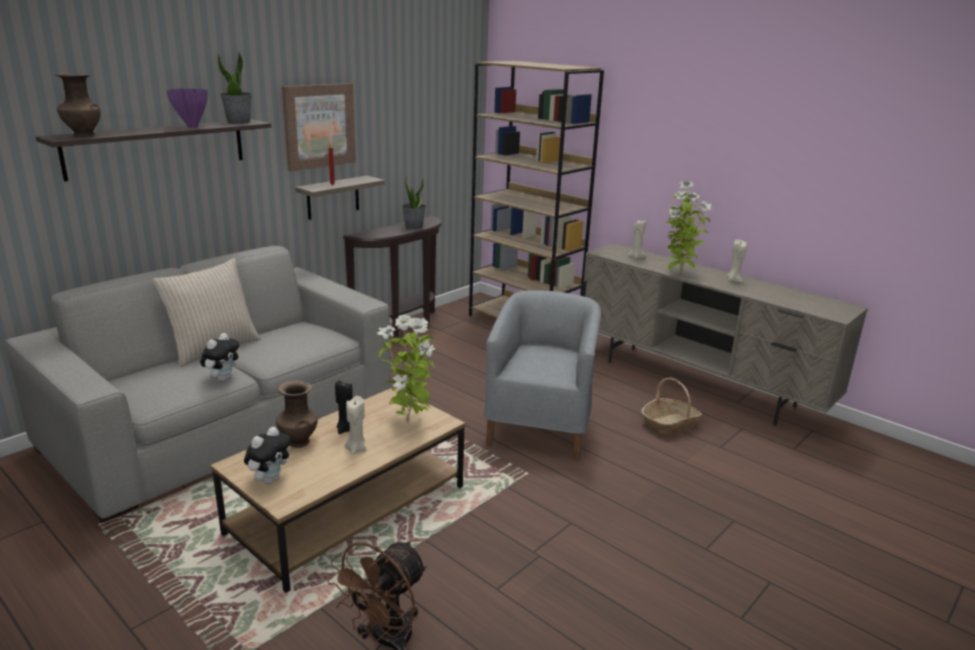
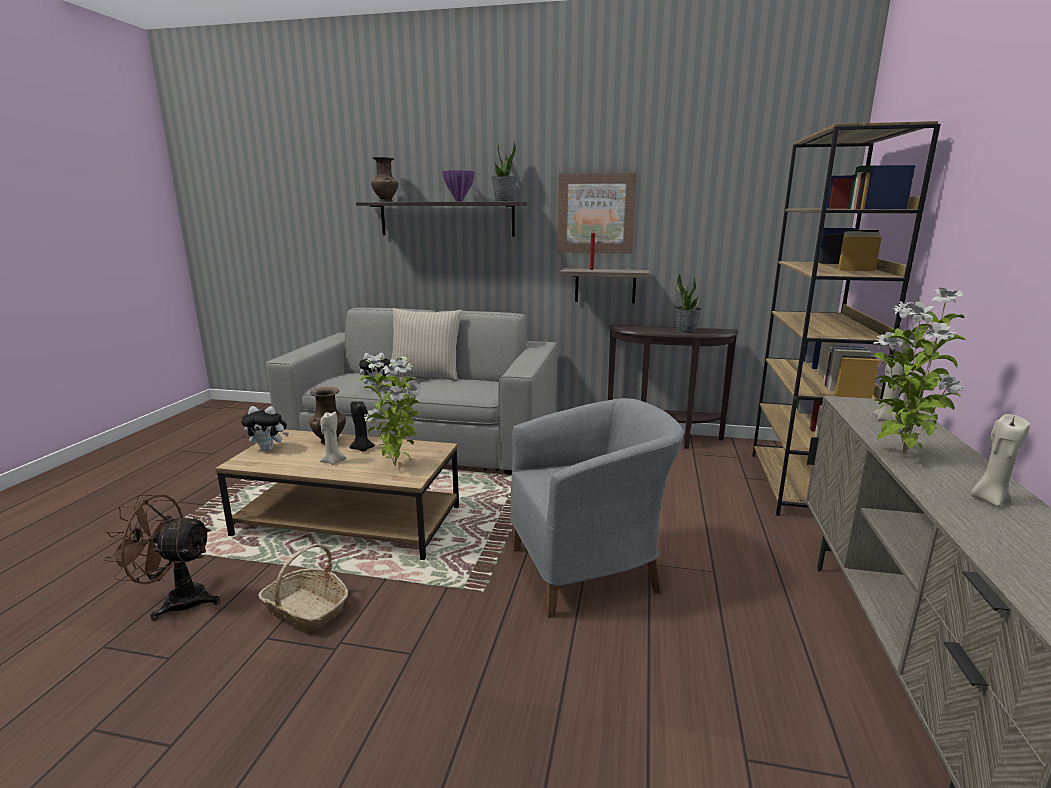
camera: 60 degrees right, 5 degrees down
basket [641,378,702,435] -> basket moved to [258,544,348,632]

